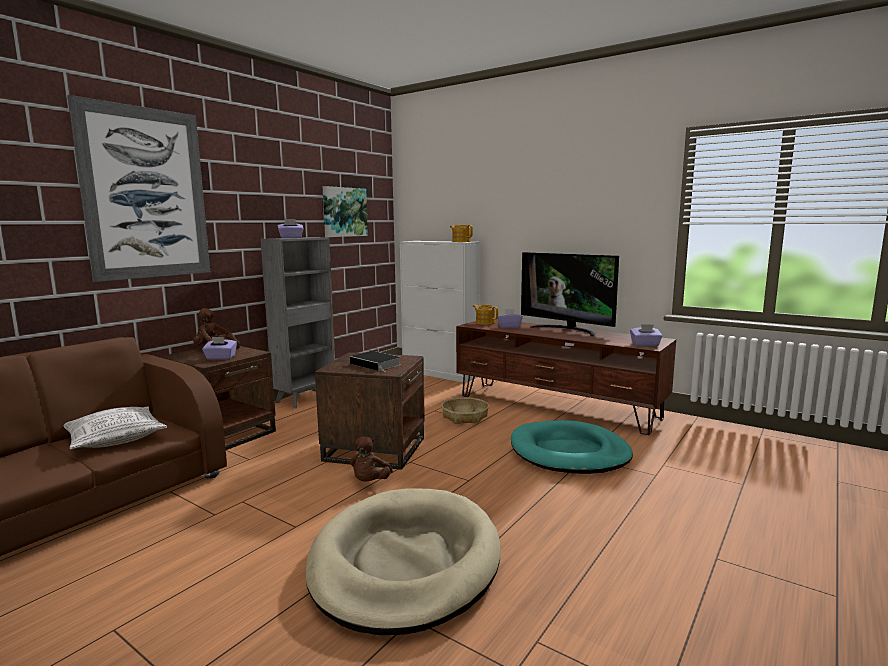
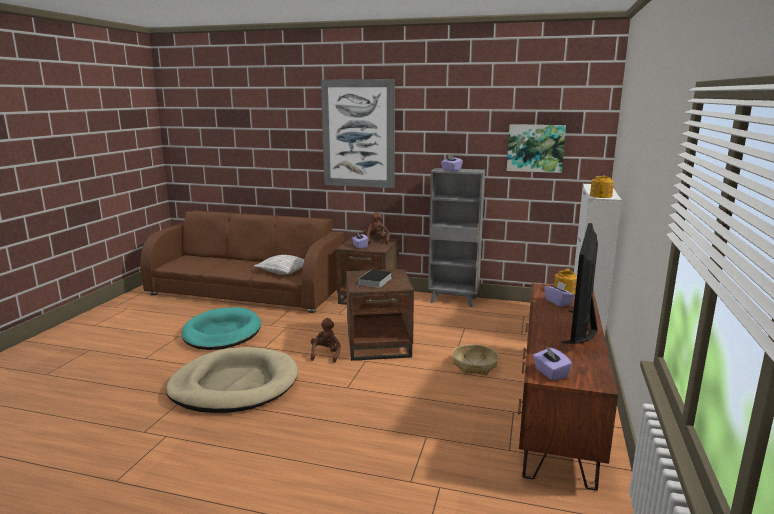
camera: 70 degrees right, 5 degrees up
brown plush toy [350,436,393,482] -> brown plush toy turned 105 degrees clockwise [311,318,341,363]
turquoise dog bed [511,420,633,474] -> turquoise dog bed moved to [182,307,261,350]

